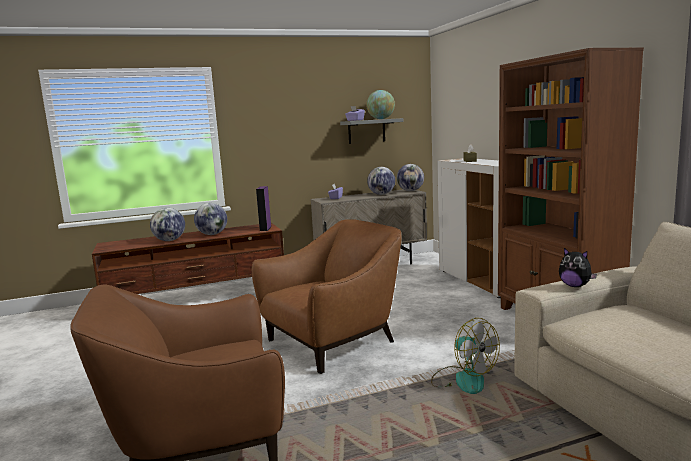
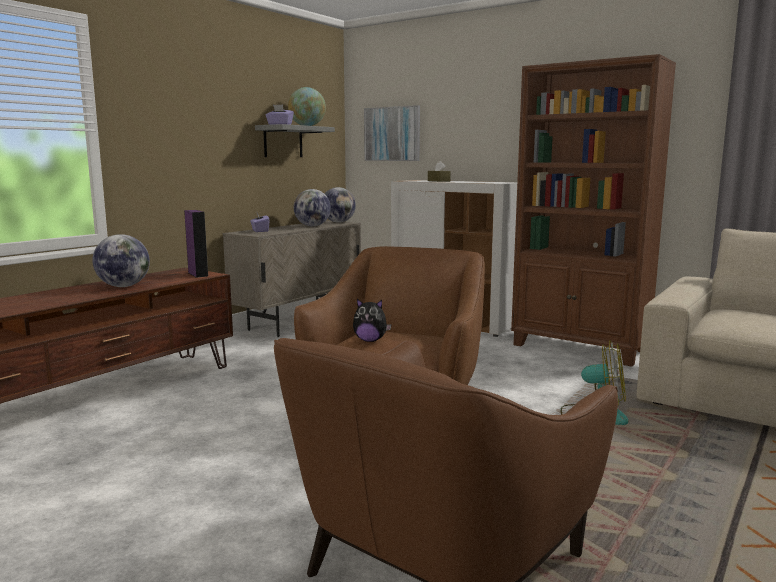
camera: 35 degrees left, 0 degrees up
globe [150,208,185,241] -> none
plush toy [559,248,597,287] -> plush toy moved to [353,299,392,342]
none -> picture [364,105,420,161]

